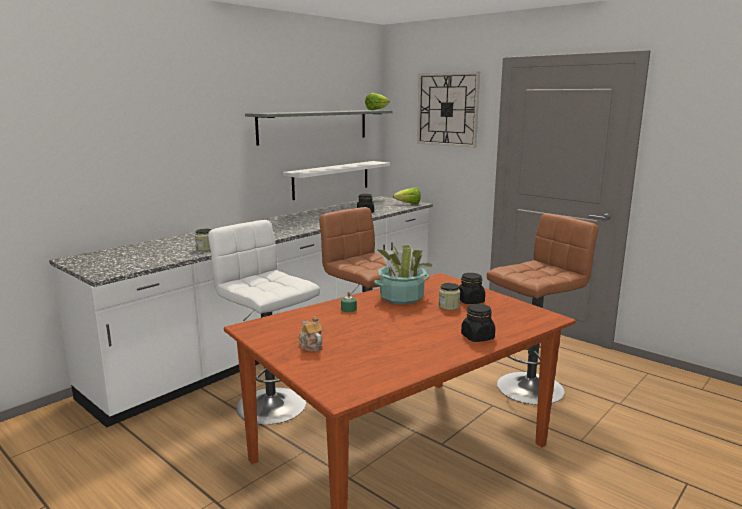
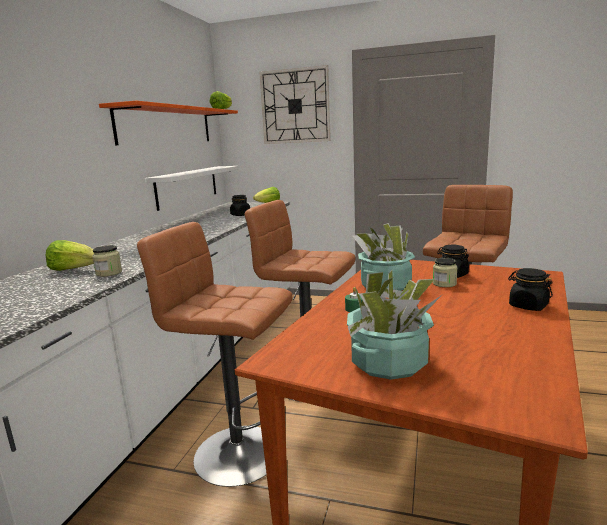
camera: 25 degrees left, 0 degrees up
white stool [208,220,320,425] -> brown stool [137,222,292,487]
grey shelf [245,110,393,146] -> orange shelf [99,100,238,145]
teapot [299,316,323,351] -> potted plant [347,270,443,380]
none -> lettuce [46,240,94,271]

